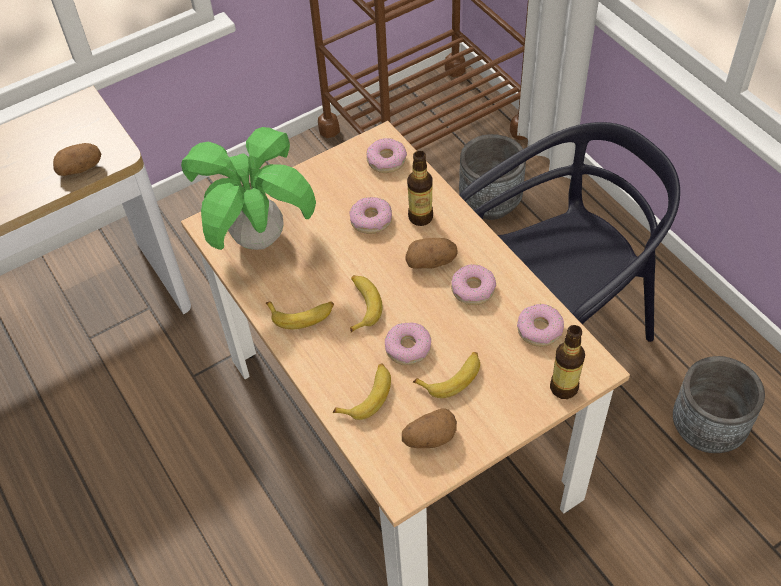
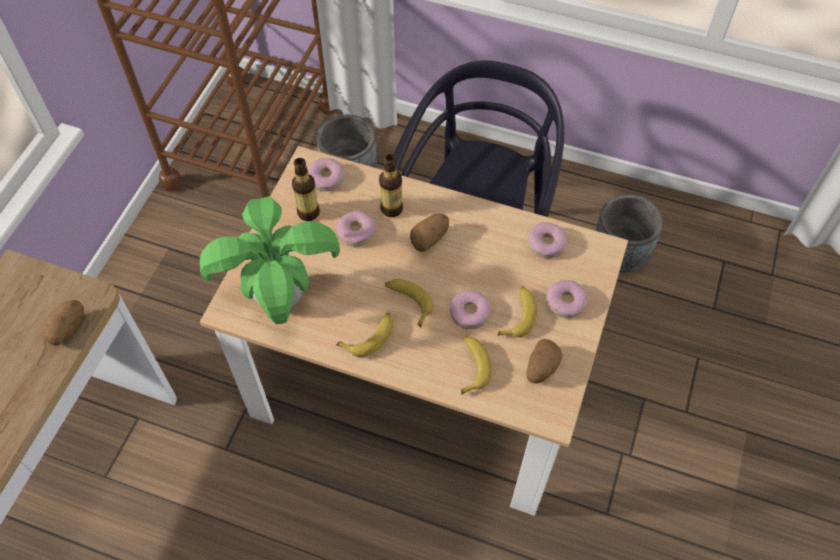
camera: 40 degrees left, 5 degrees up
donut [451,264,496,305] -> donut moved to [546,280,588,318]
bottle [550,325,585,399] -> bottle moved to [292,158,320,221]

